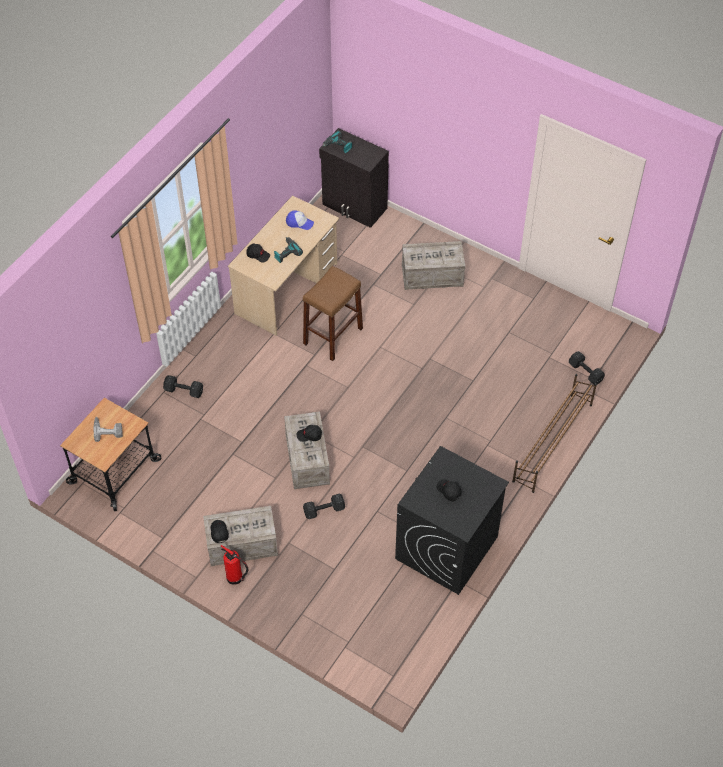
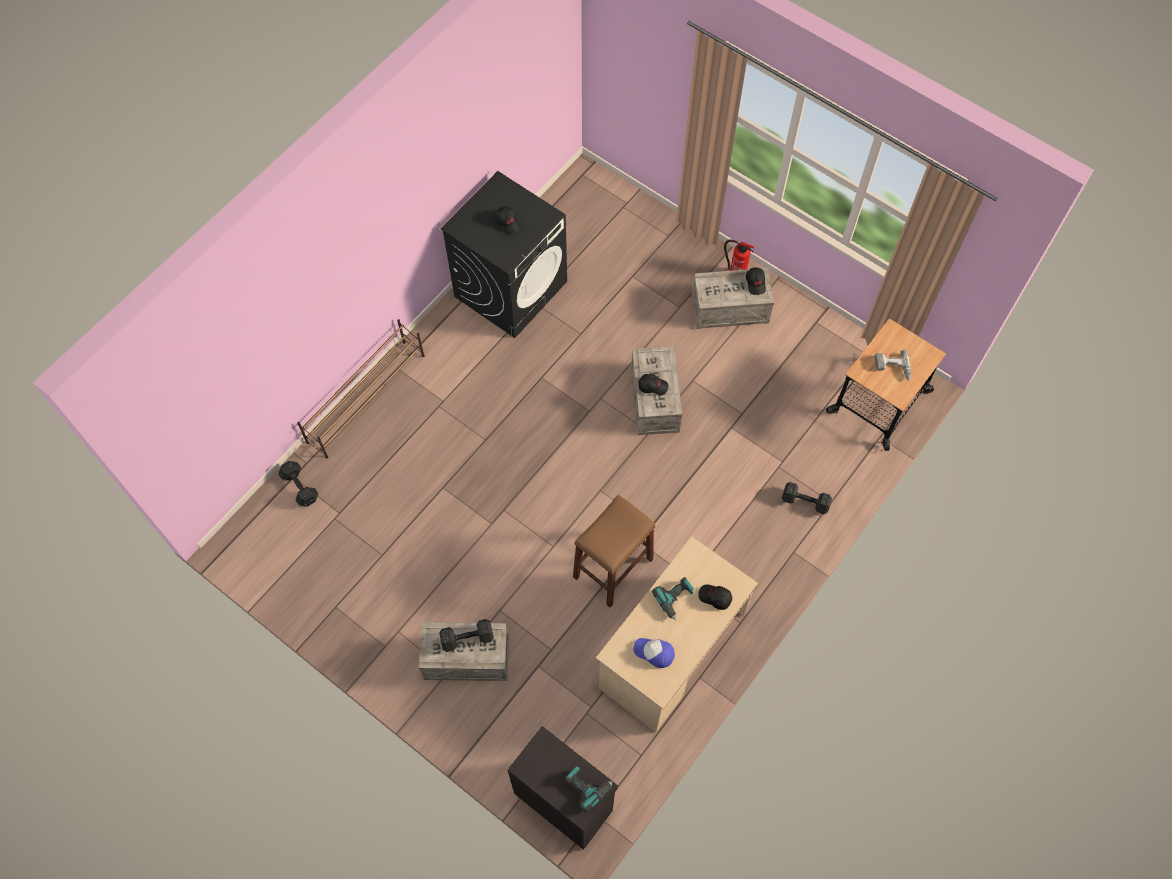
camera: 175 degrees left, 10 degrees up
black dumbbell [303,494,345,519] -> black dumbbell moved to [440,619,494,652]

